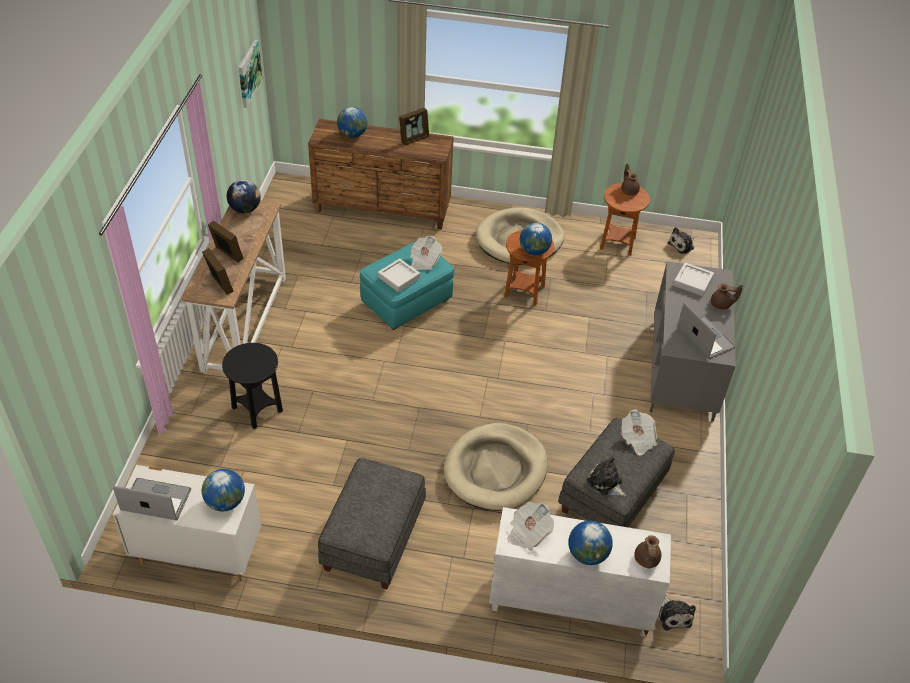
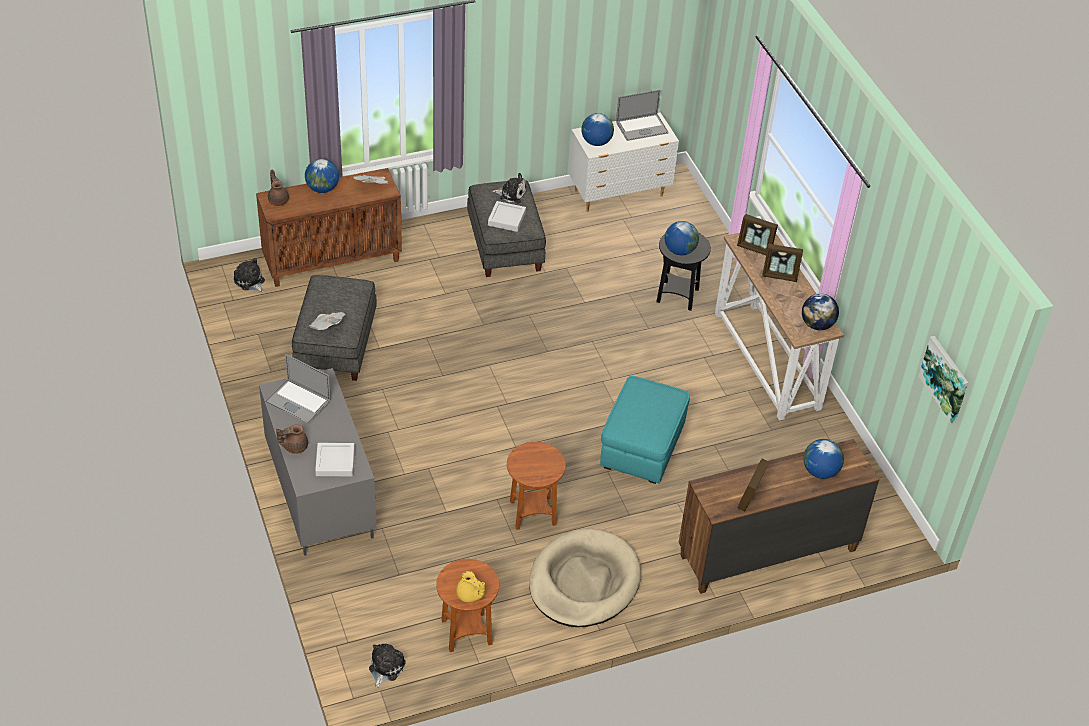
camera: 150 degrees right, 0 degrees up
grey tray [378,258,420,292] -> grey tray moved to [488,201,526,232]
newspaper [410,236,443,270] -> none
beige dog bed [444,423,548,511] -> none
white cabinet [489,507,671,637] -> brown cabinet [256,168,402,287]
globe [520,223,552,255] -> globe moved to [665,221,699,255]
plush toy [587,457,626,496] -> plush toy moved to [492,173,527,203]
brown teapot [621,163,640,196] -> yellow teapot [456,571,485,602]

